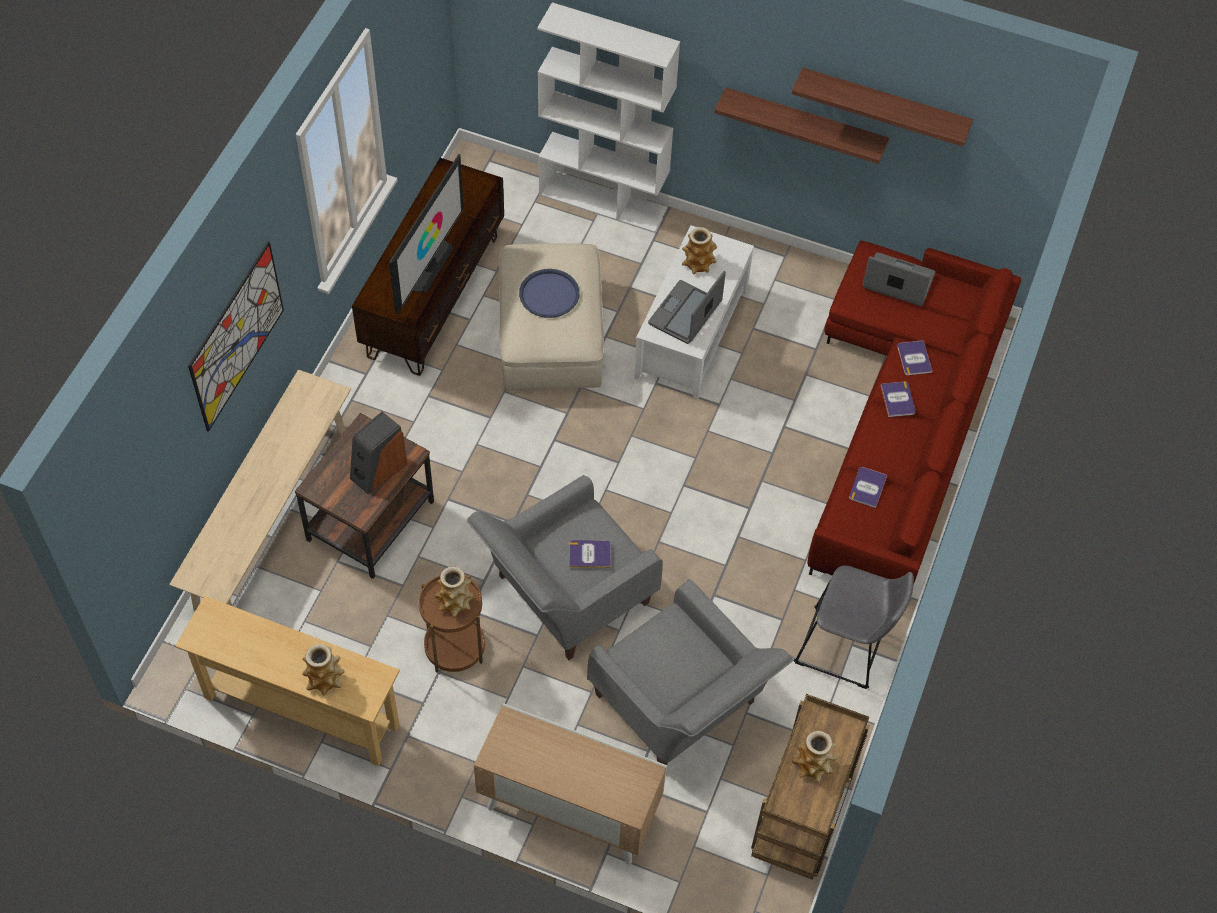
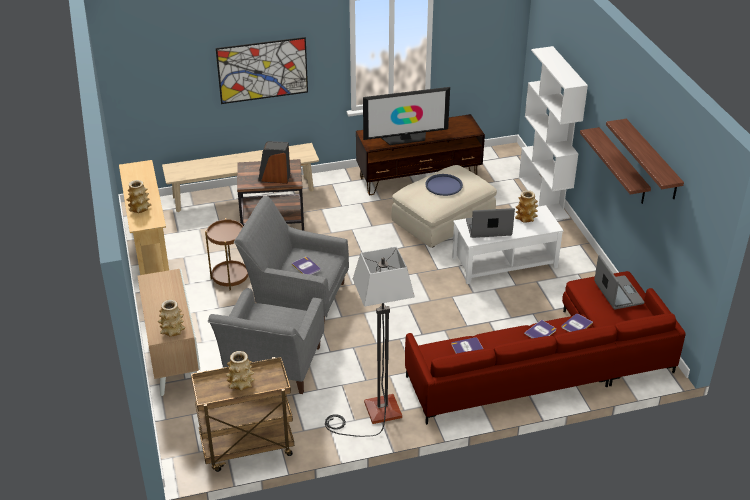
camera: 55 degrees right, 20 degrees down
vase [435,567,475,617] -> vase moved to [158,299,185,337]
grey stool [794,566,914,689] -> floor lamp [325,247,415,437]

